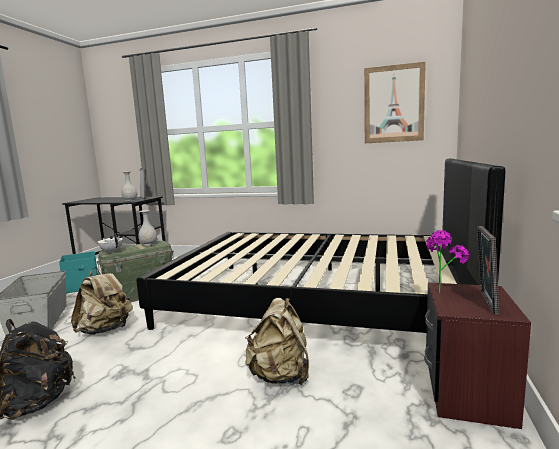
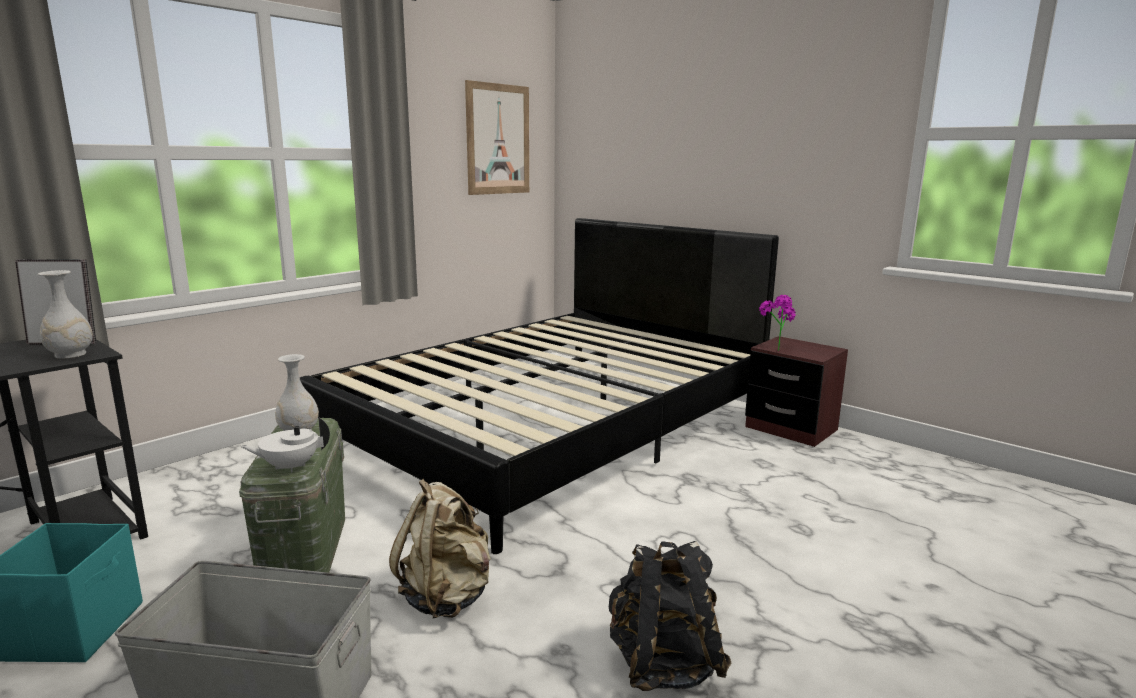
camera: 65 degrees left, 5 degrees up
beige backpack [245,297,309,386] -> none
picture frame [477,226,499,315] -> none

